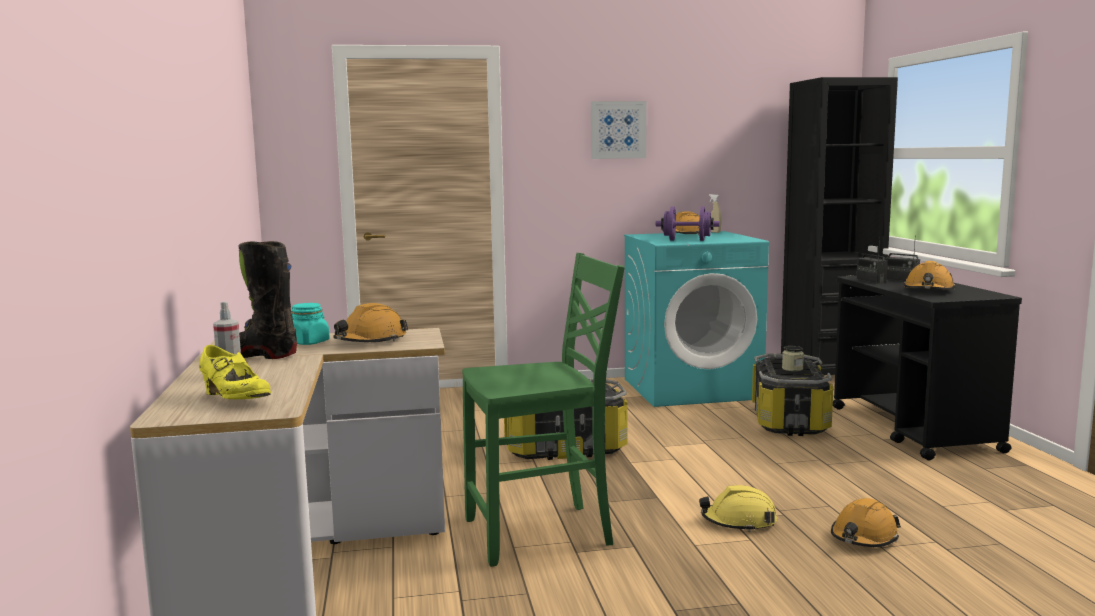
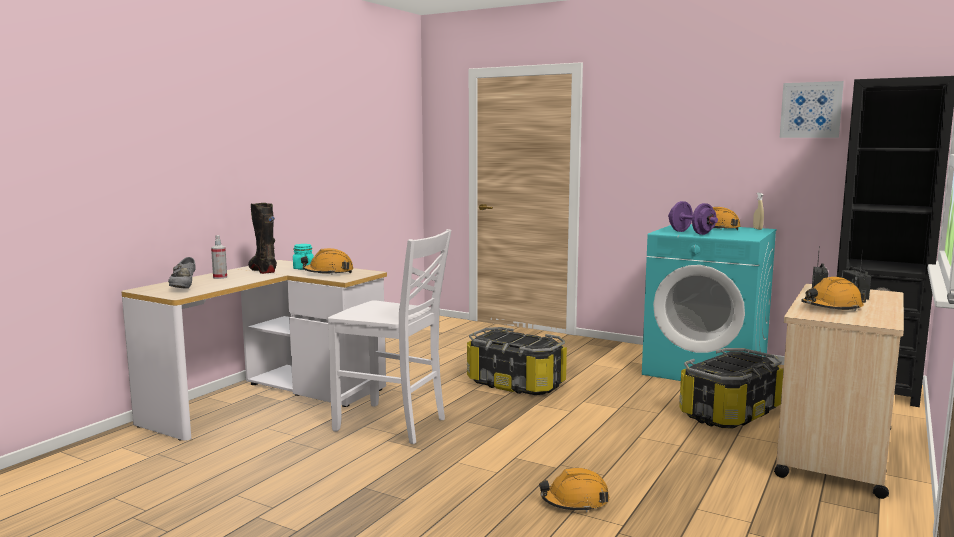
camera: 40 degrees right, 0 degrees up
yellow shoe [199,345,271,399] -> grey shoe [168,257,196,289]
green chair [462,253,625,567] -> white chair [328,229,451,444]
picture [591,101,647,159] -> picture moved to [780,81,844,138]
yellow hard hat [699,485,777,532] -> none
jar [782,346,804,371] -> none
black cart [833,276,1022,460] -> beige cart [774,284,904,499]

